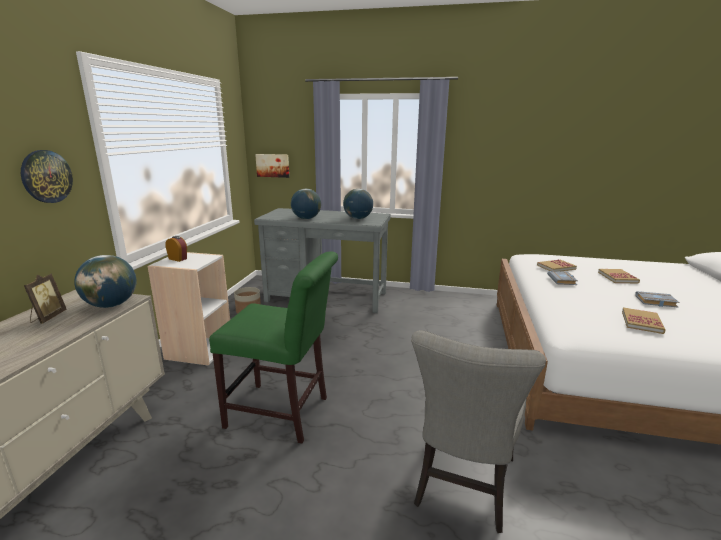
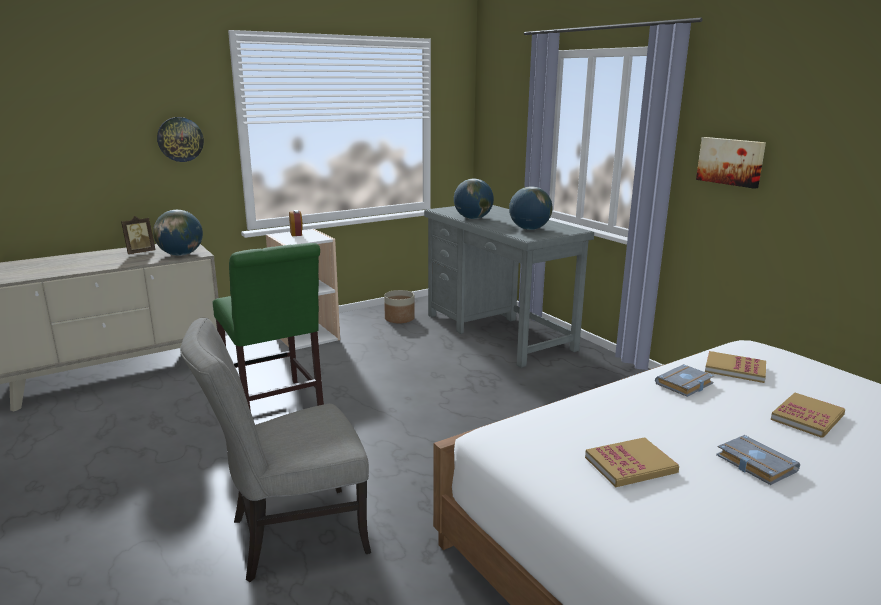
camera: 45 degrees right, 0 degrees up
picture [255,154,289,178] -> picture moved to [696,137,766,189]

